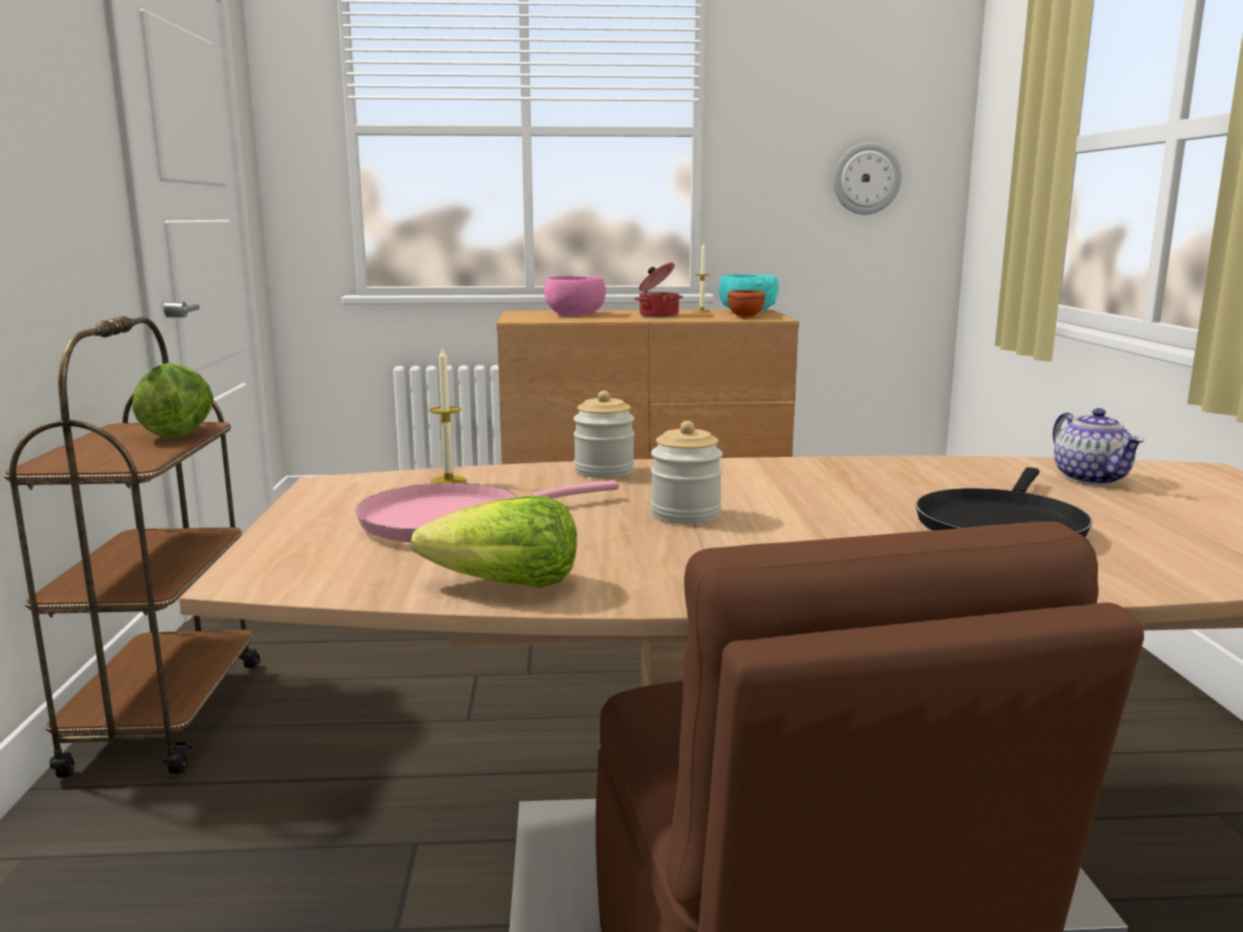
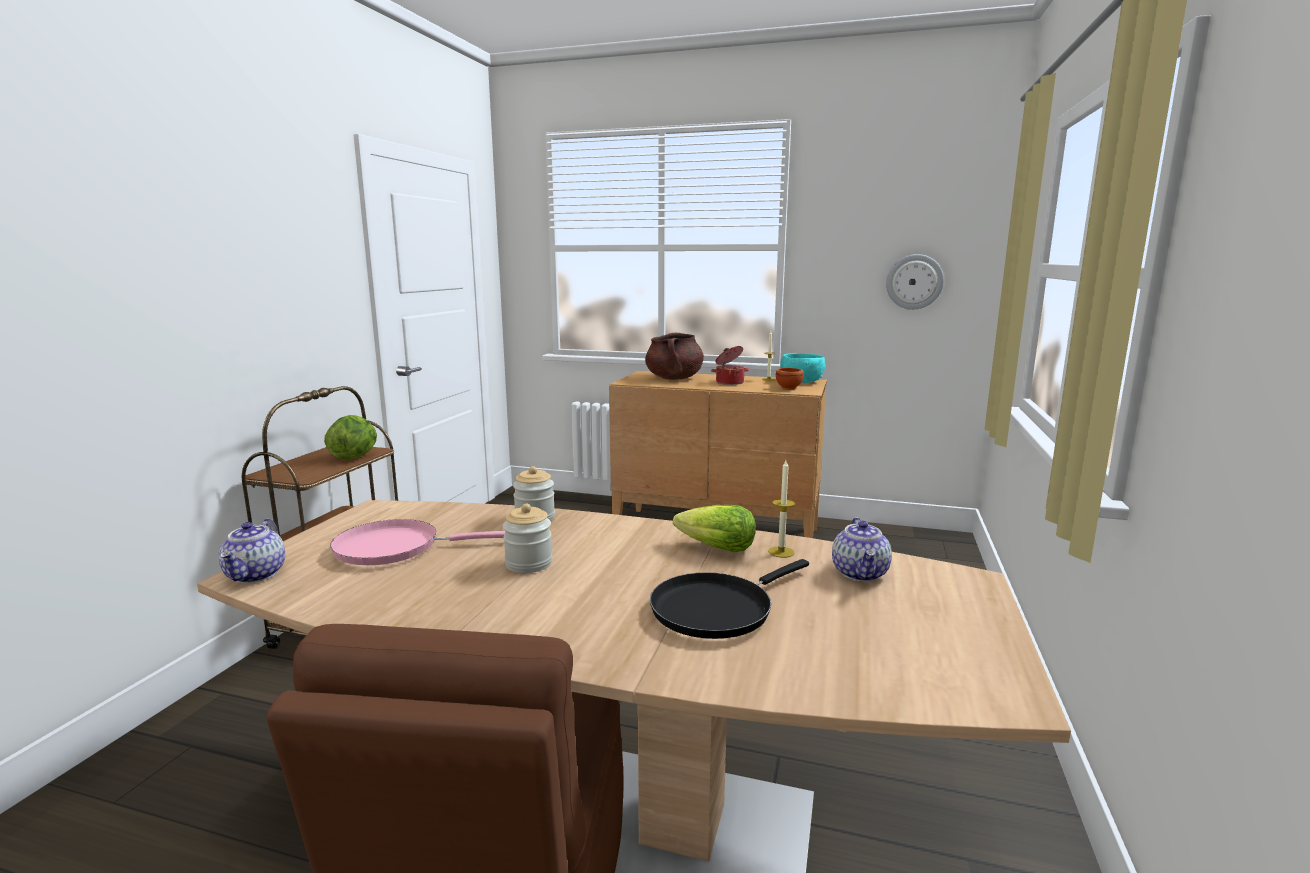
camera: 20 degrees right, 0 degrees up
lettuce [411,496,577,588] -> lettuce moved to [673,505,756,552]
candle [430,347,467,483] -> candle moved to [768,460,795,558]
pink bowl [544,276,606,316] -> brown cooking pot [645,333,704,380]
none -> teapot [219,519,285,583]

